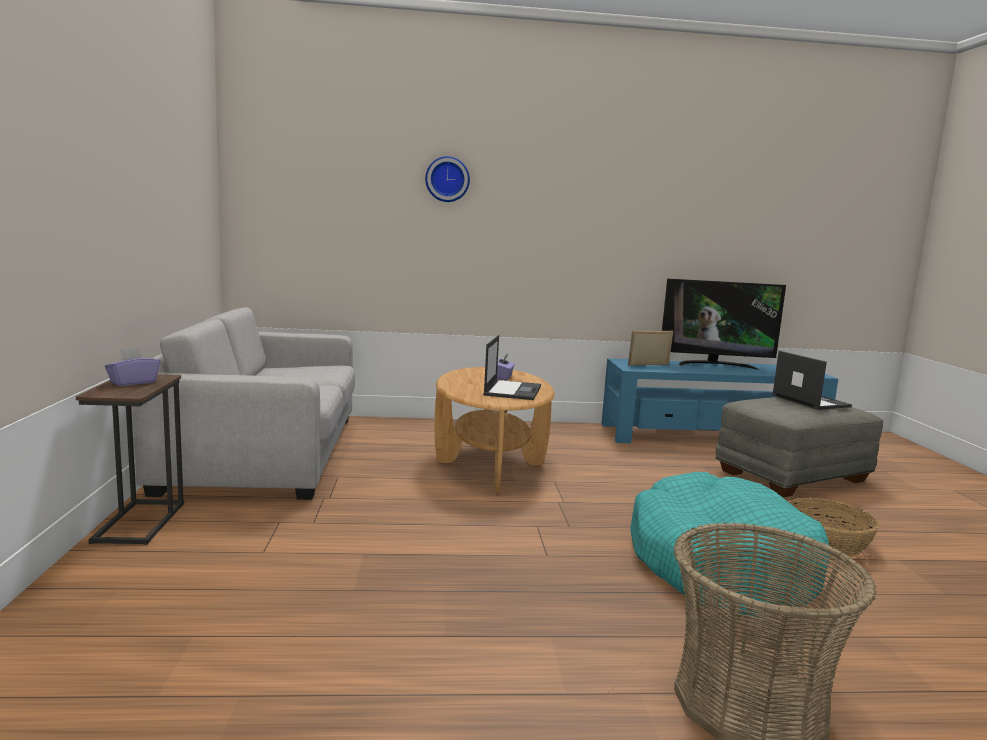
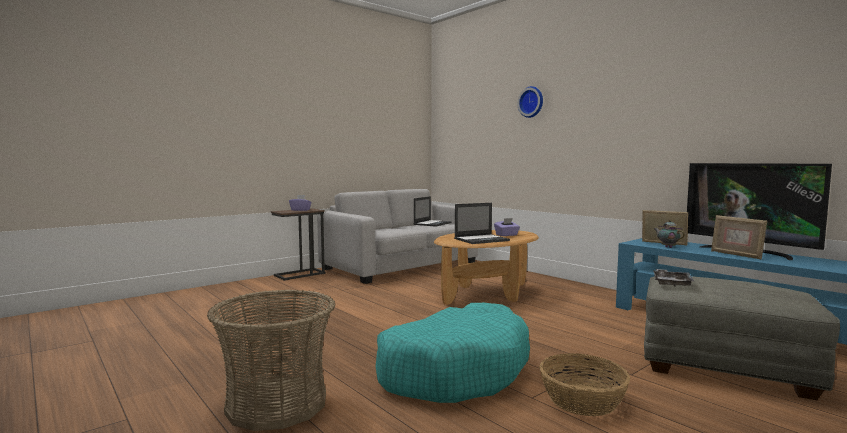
camera: 55 degrees right, 5 degrees down
laptop [772,351,852,410] -> laptop moved to [413,196,451,227]
none -> grey tray [653,269,694,287]
none -> teapot [654,220,685,248]
none -> picture frame [711,215,767,259]

